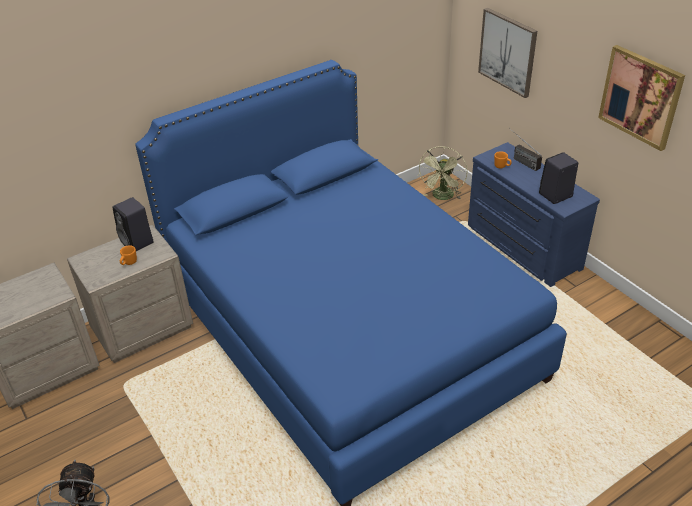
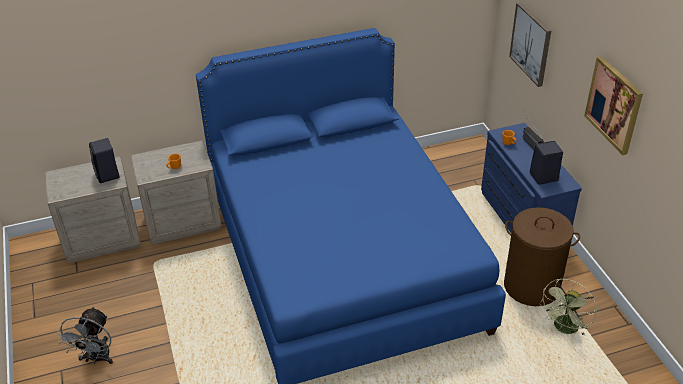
camera: 15 degrees right, 0 degrees up
black speaker [112,197,154,251] -> black speaker moved to [89,138,120,183]
green fan [419,146,468,200] -> green fan moved to [539,279,597,335]
none -> brown laundry basket [504,207,580,306]

